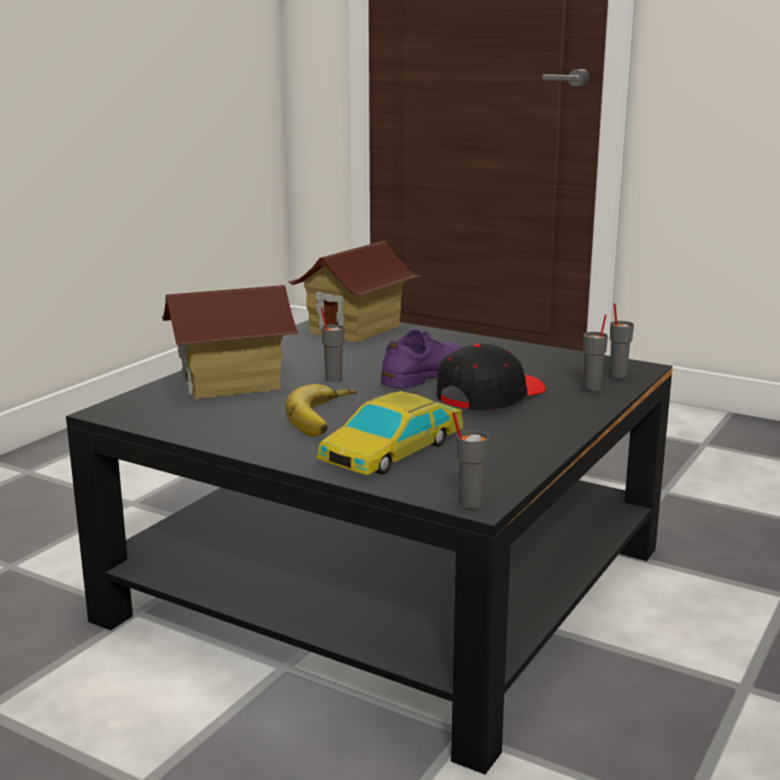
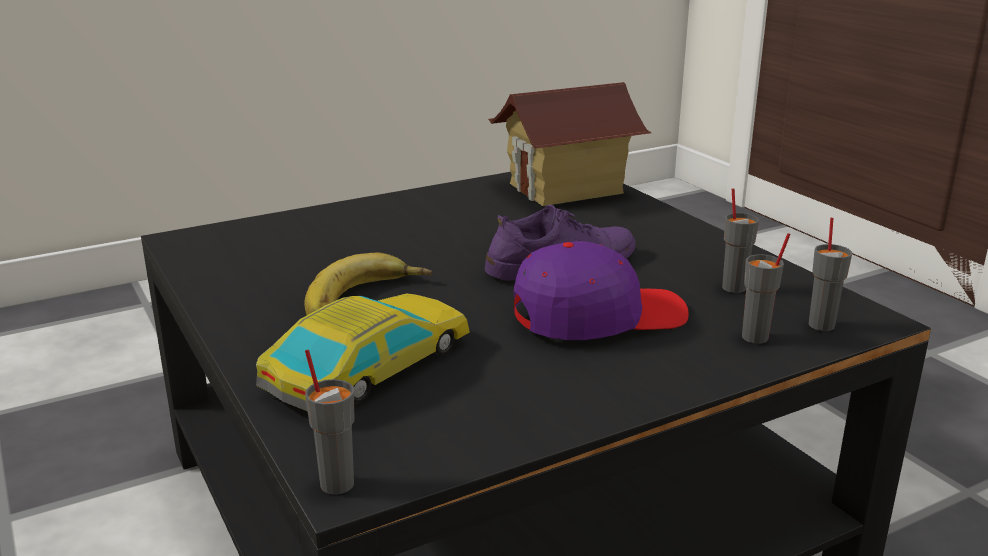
camera: 30 degrees right, 5 degrees up
toy house [162,285,299,399] -> none
toy car [317,391,464,475] -> toy car turned 150 degrees clockwise [256,293,470,412]
grey cup [321,308,345,382] -> grey cup moved to [722,189,759,293]
black cap [436,343,546,410] -> purple cap [513,241,689,340]

